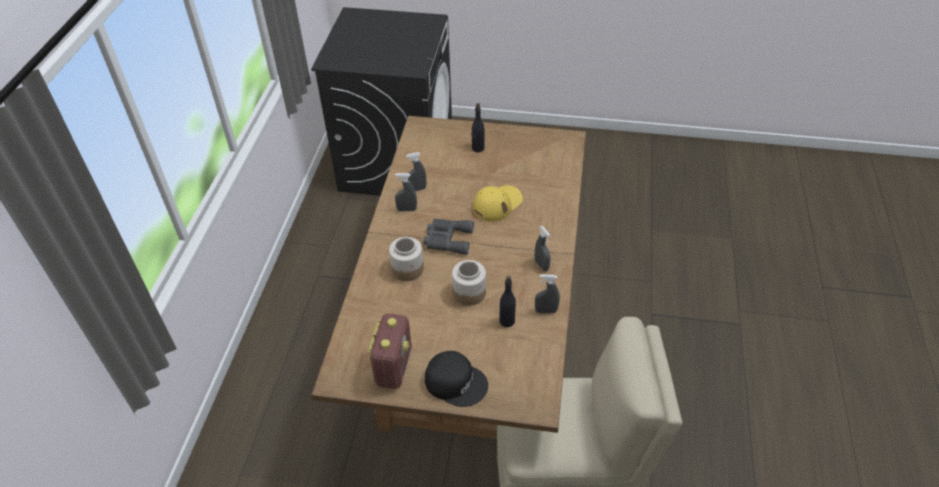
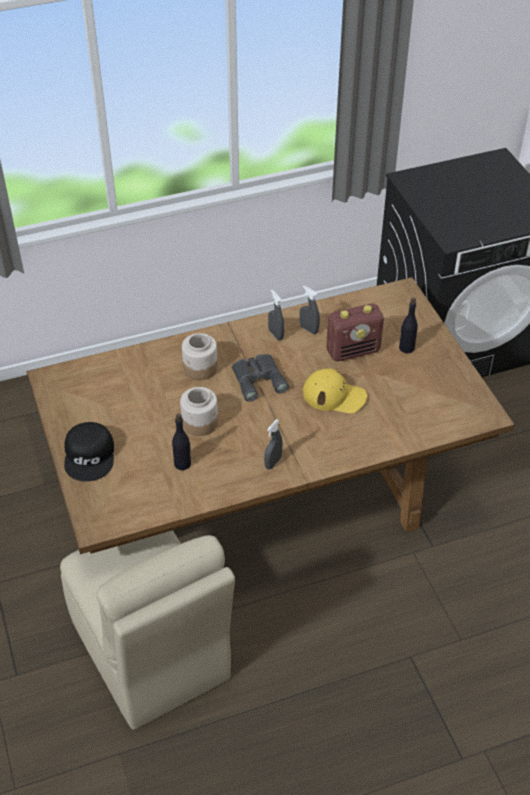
camera: 60 degrees right, 0 degrees up
radio [368,313,412,389] -> radio moved to [326,303,384,361]
grey spray bottle [535,274,560,313] -> none

